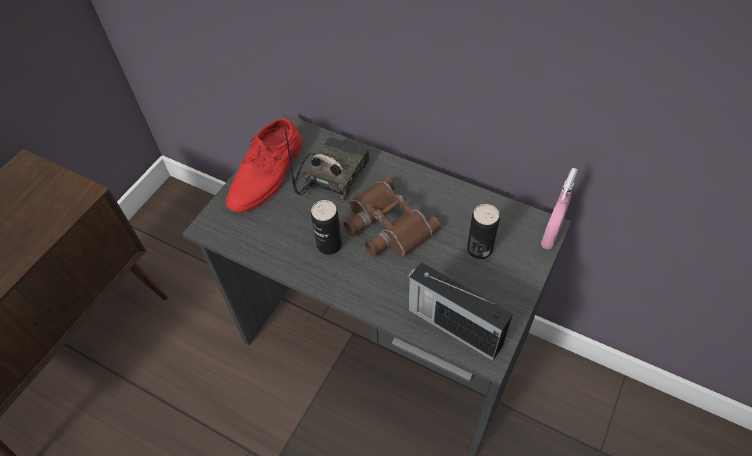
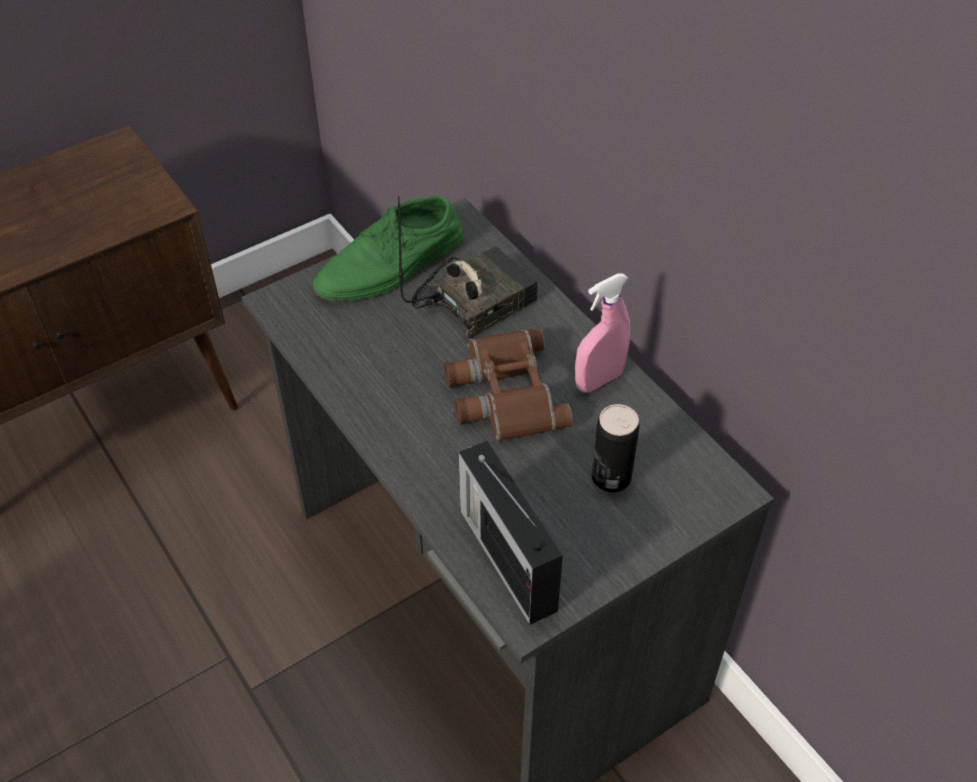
camera: 25 degrees right, 5 degrees down
red shoe [226,118,302,213] -> green shoe [313,195,464,302]
can [311,200,342,255] -> none
pink spray bottle [541,168,578,250] -> pink spray bottle moved to [575,273,630,393]

